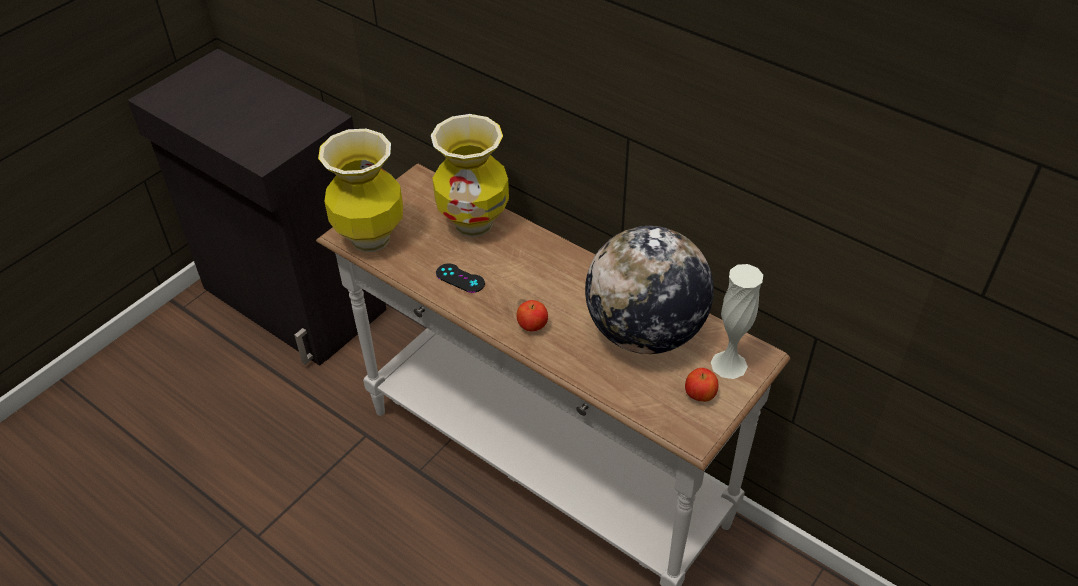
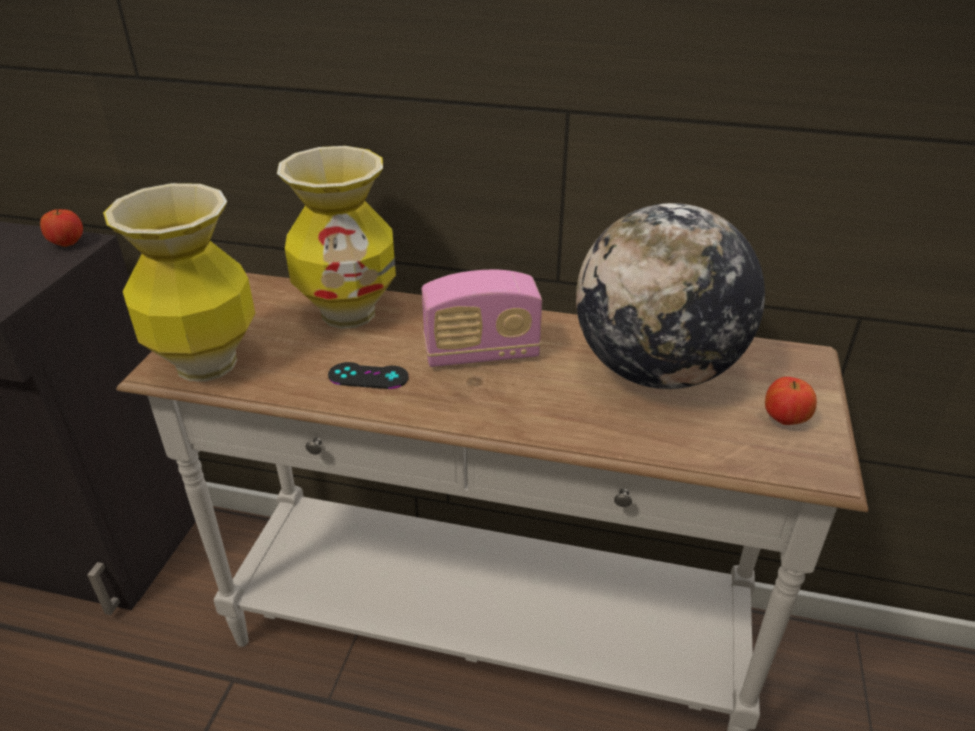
camera: 25 degrees left, 10 degrees down
apple [517,300,548,331] -> apple moved to [40,209,83,247]
white vase [711,264,763,379] -> none
none -> radio [422,270,542,367]

